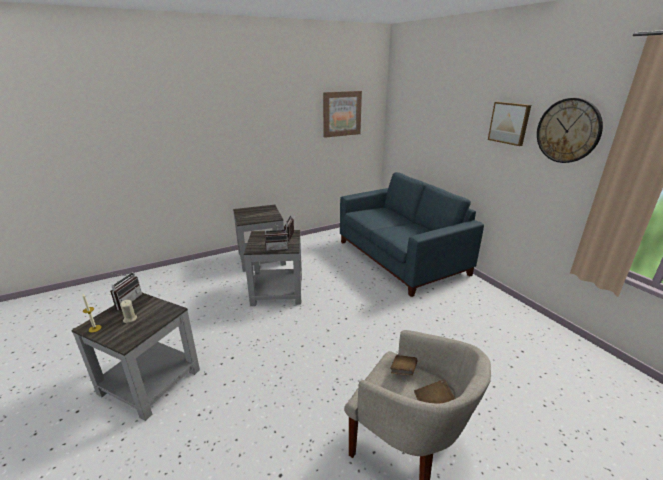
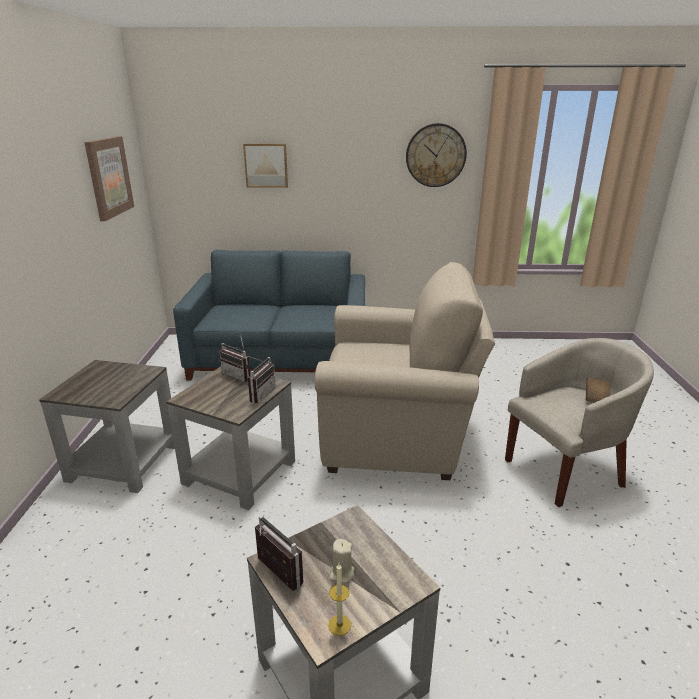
camera: 60 degrees left, 0 degrees up
brown book [390,355,418,375] -> none
picture [488,102,531,146] -> picture moved to [243,144,288,188]
none -> beige armchair [314,262,495,480]

